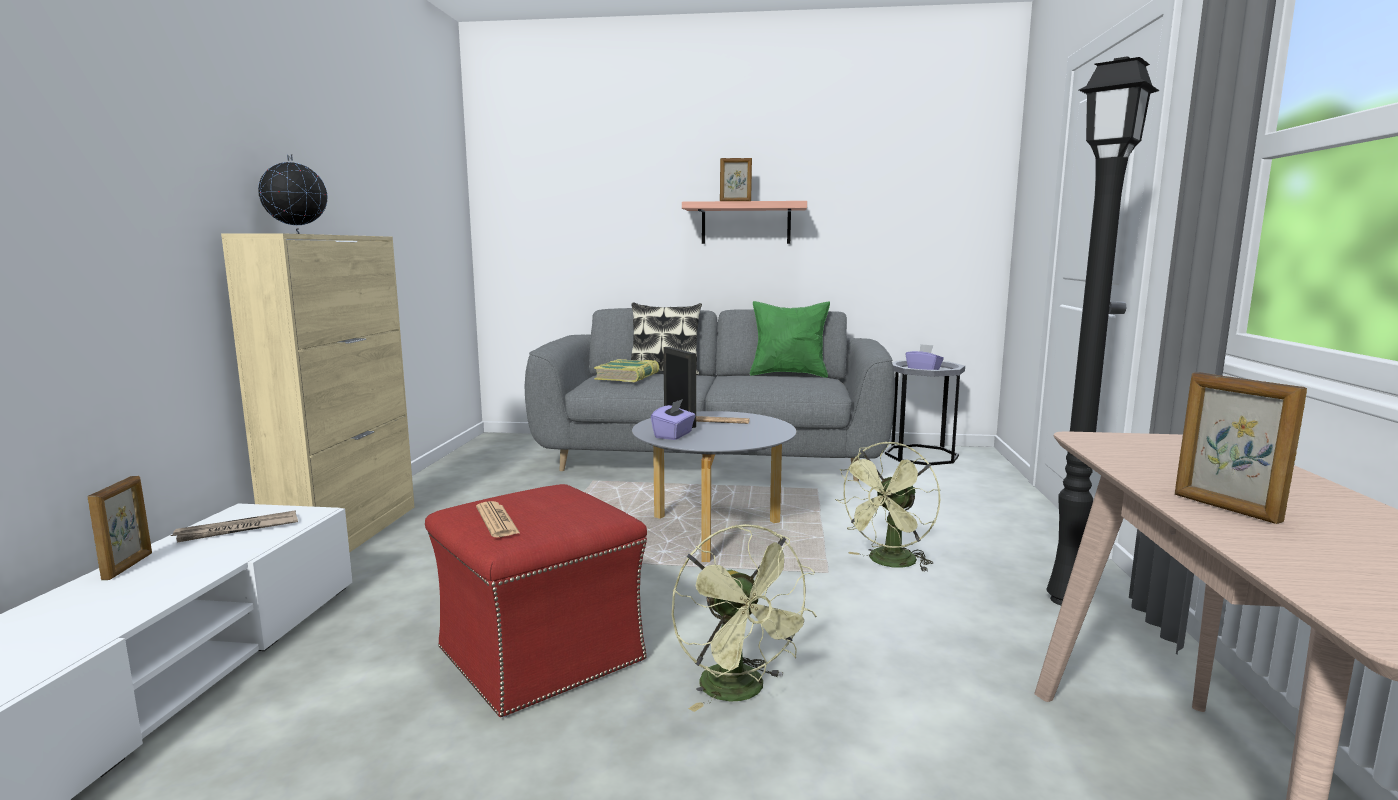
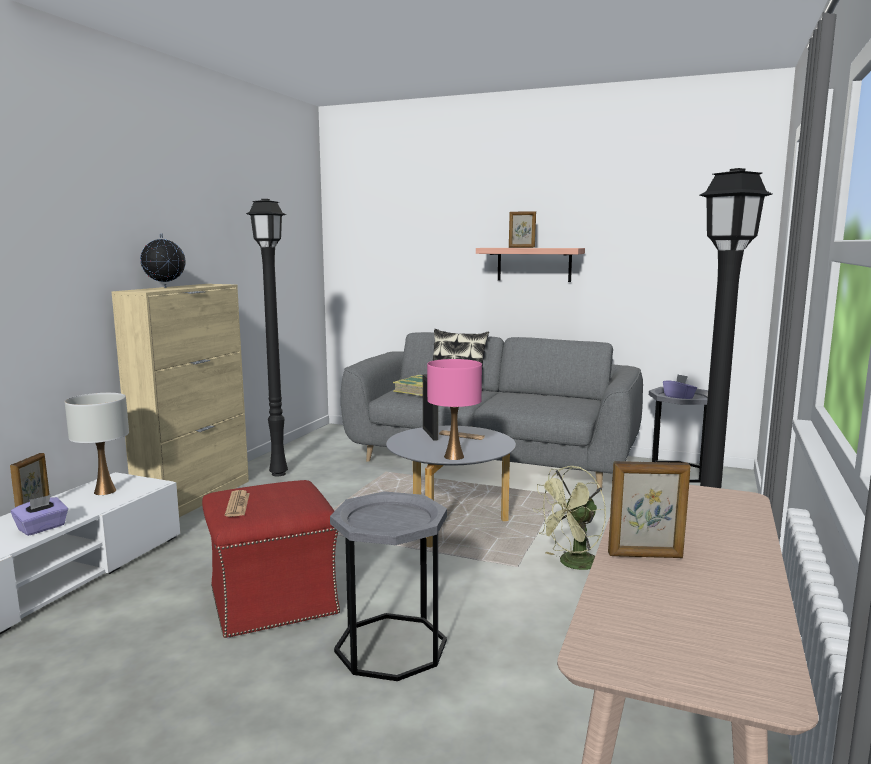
camera: 15 degrees right, 0 degrees up
newspaper [170,510,298,542] -> white table lamp [65,393,129,495]
purple tissue box [651,399,696,440] -> purple tissue box moved to [11,495,68,536]
green fan [672,524,817,712] -> grey side table [330,491,447,681]
green pillow [750,301,830,378] -> none
picture frame [1175,372,1307,524] -> picture frame turned 75 degrees counterclockwise [608,461,691,558]
none -> black floor lamp [246,199,288,477]
none -> pink table lamp [427,359,482,460]

